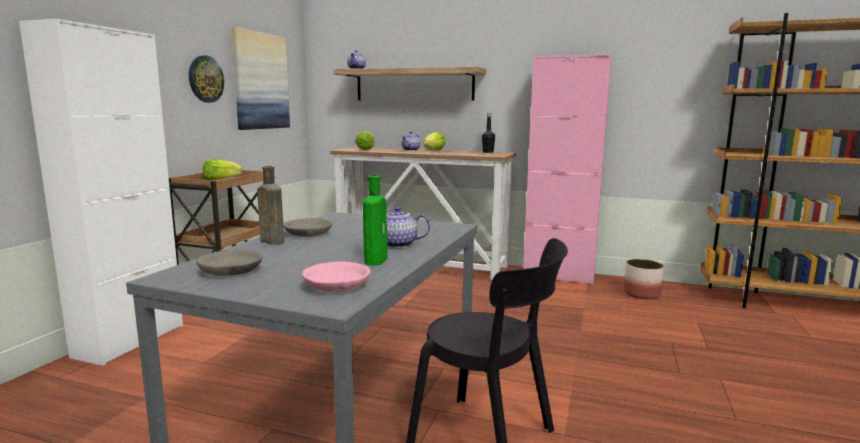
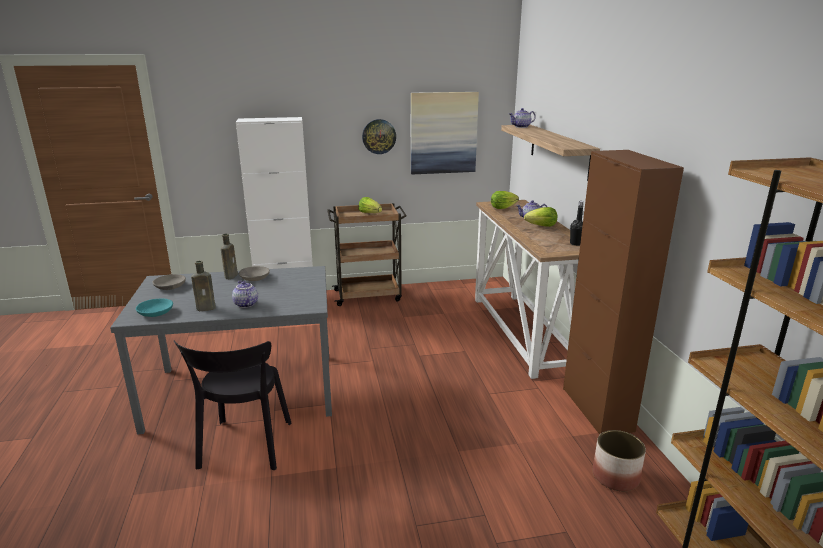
camera: 60 degrees right, 10 degrees up
pink bowl [302,261,371,292] -> turquoise bowl [136,299,173,317]
green bottle [363,175,388,266] -> brown bottle [191,261,216,311]
pink cabinet [523,54,611,285] -> brown cabinet [563,150,684,435]

